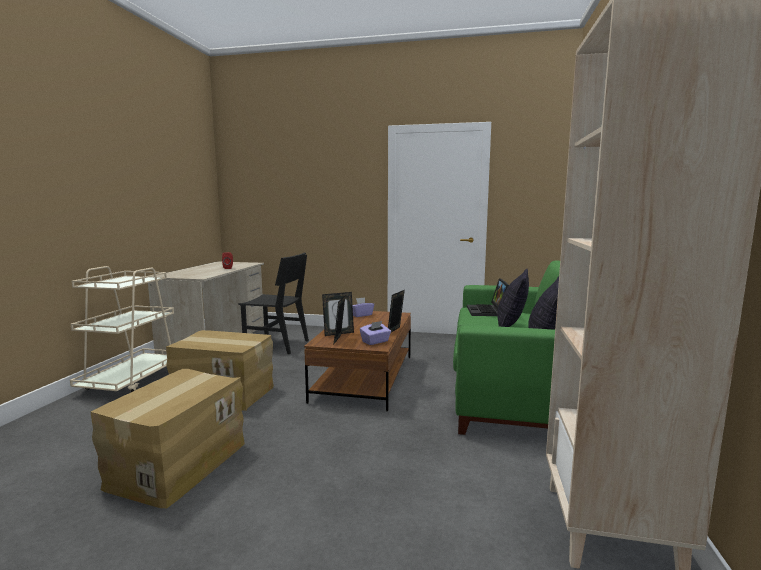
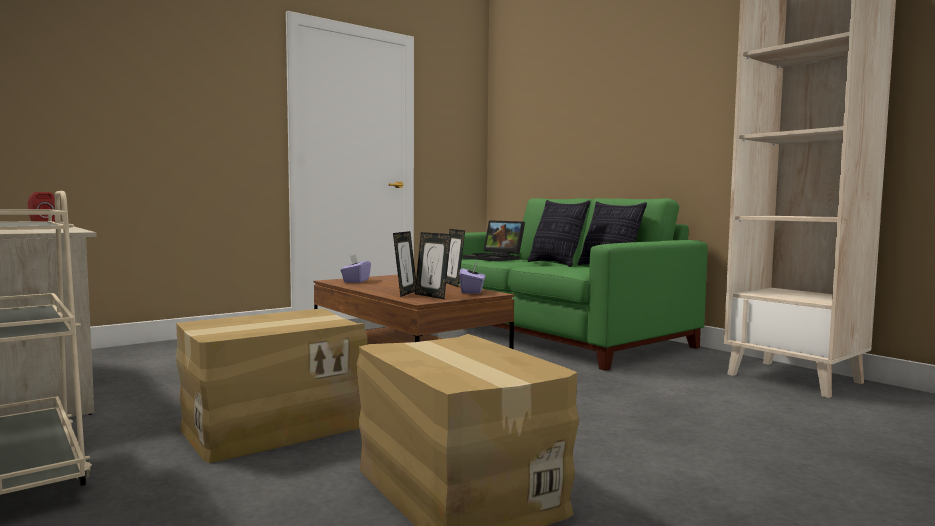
camera: 50 degrees left, 5 degrees down
black chair [239,253,309,354] -> none

